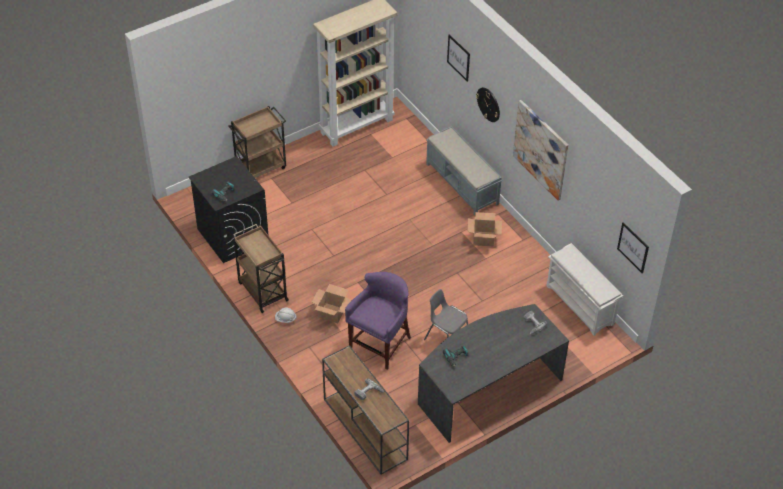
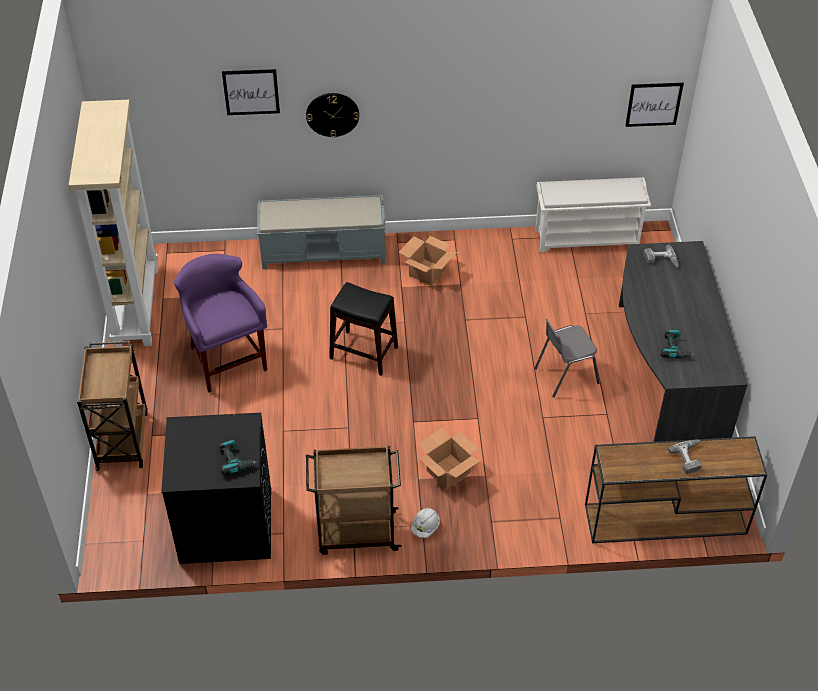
camera: 60 degrees left, 0 degrees up
purple stool [345,272,411,370] -> purple stool moved to [174,254,267,393]
picture [513,100,568,201] -> none
none -> black stool [329,282,398,376]

